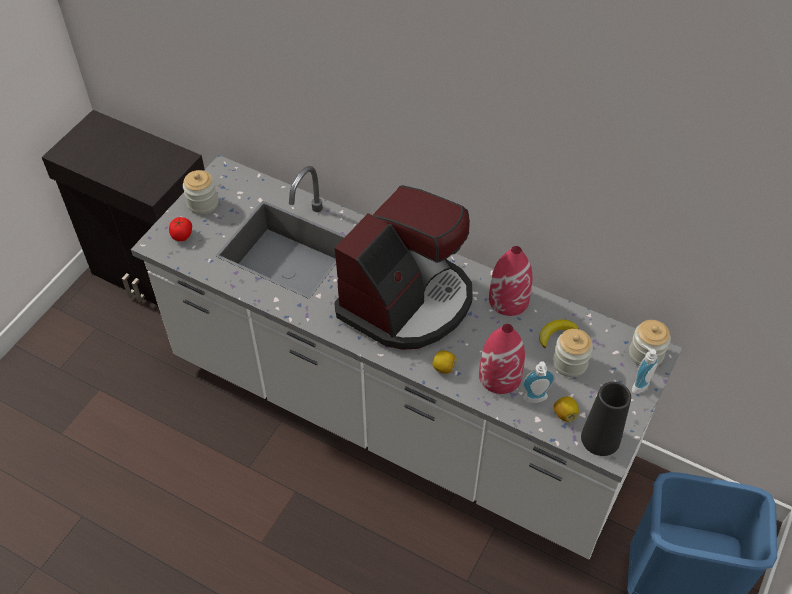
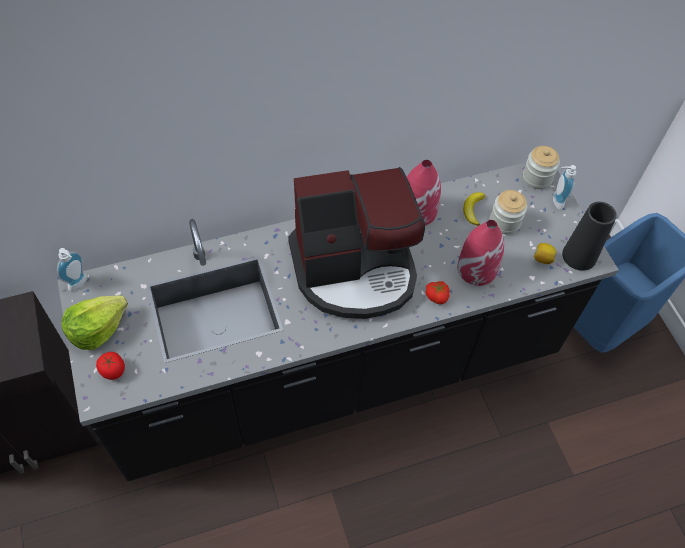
camera: 50 degrees left, 5 degrees up
white counter [131,155,682,560] -> black counter [57,163,619,481]
jar [183,170,218,215] -> lettuce [62,295,128,350]
coffee machine [334,185,473,350] -> coffee machine turned 90 degrees clockwise [288,167,425,319]
lemon [432,350,457,374] -> tomato [426,281,450,304]
soap dispenser [522,361,555,403] -> soap dispenser moved to [57,248,87,291]

